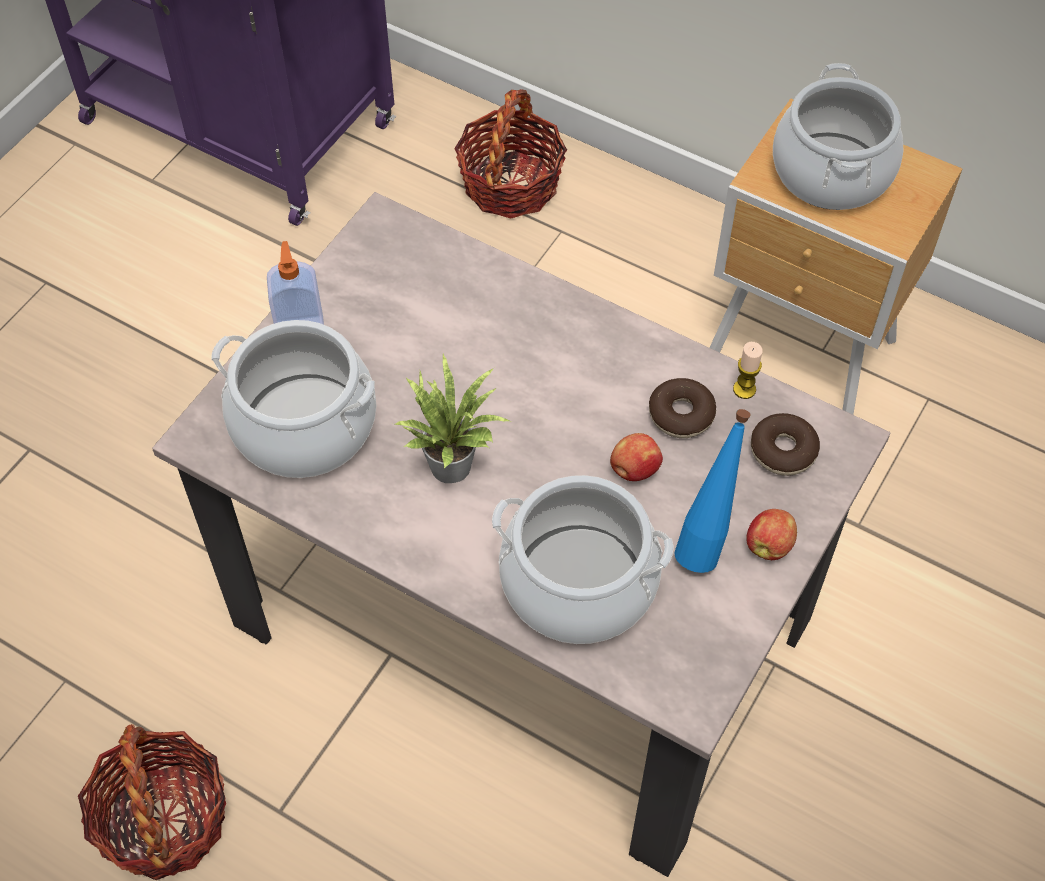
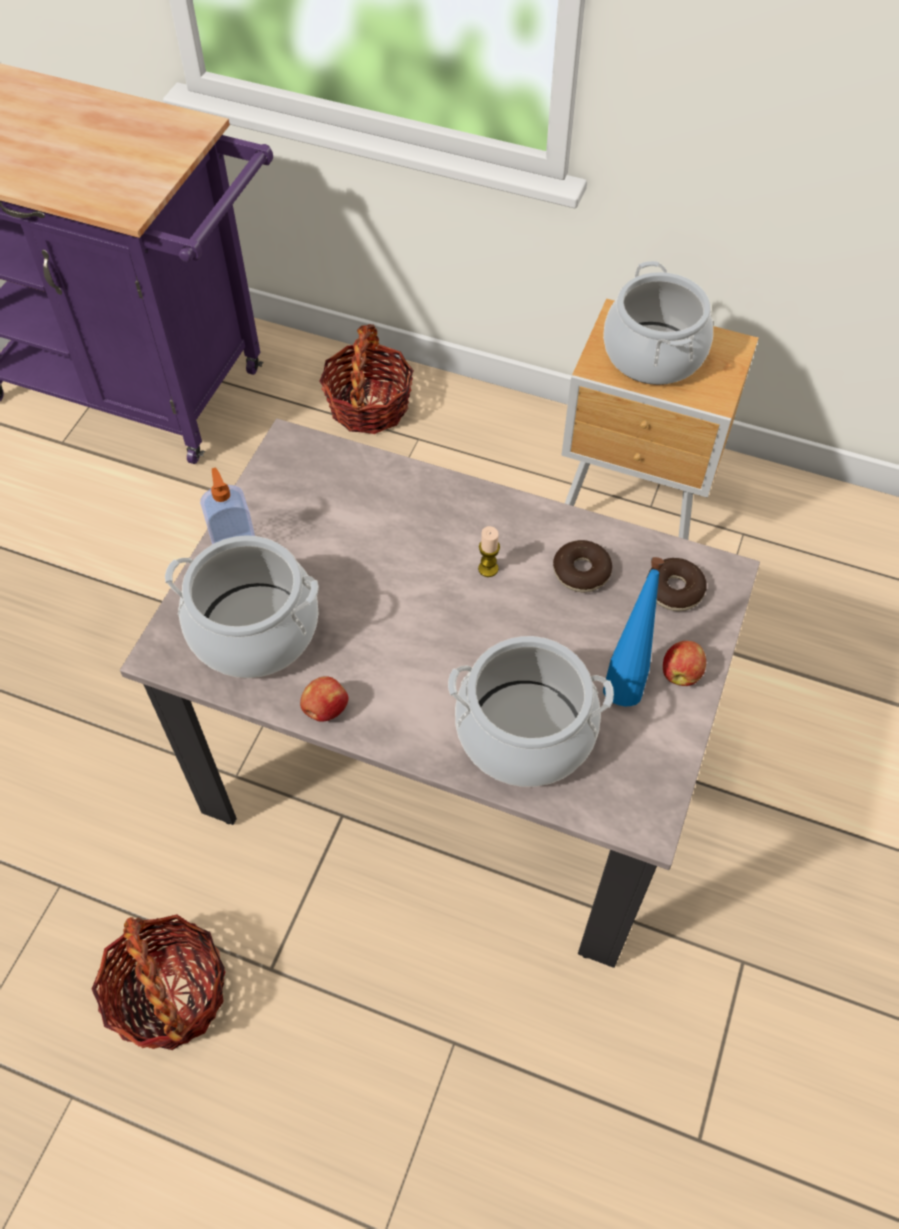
camera: 10 degrees left, 0 degrees up
potted plant [395,352,510,483] -> none
apple [610,433,663,481] -> apple moved to [300,676,349,721]
candle [733,342,762,399] -> candle moved to [478,526,500,577]

